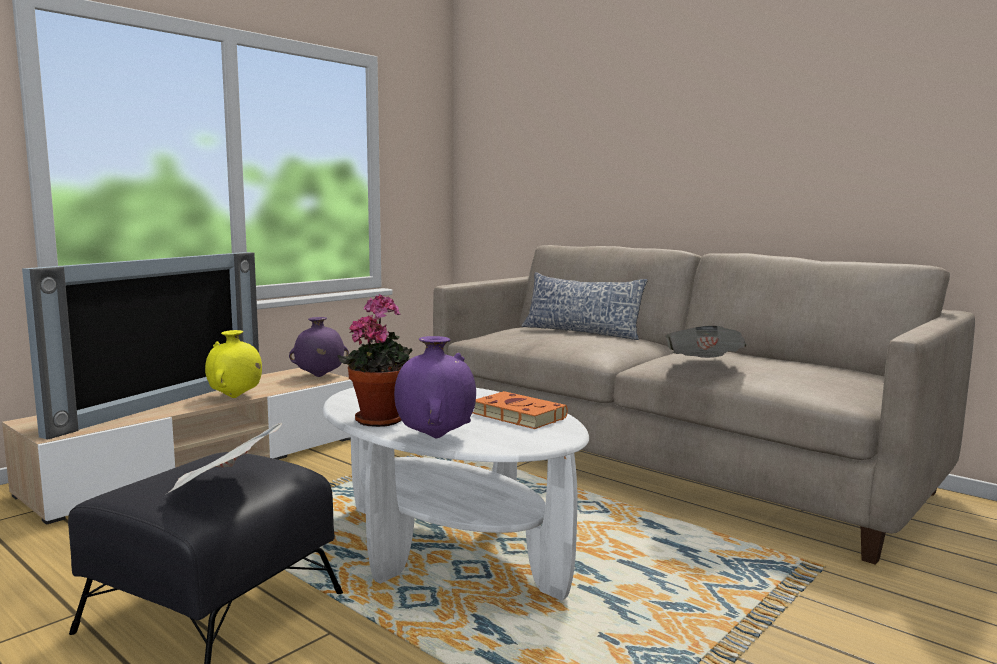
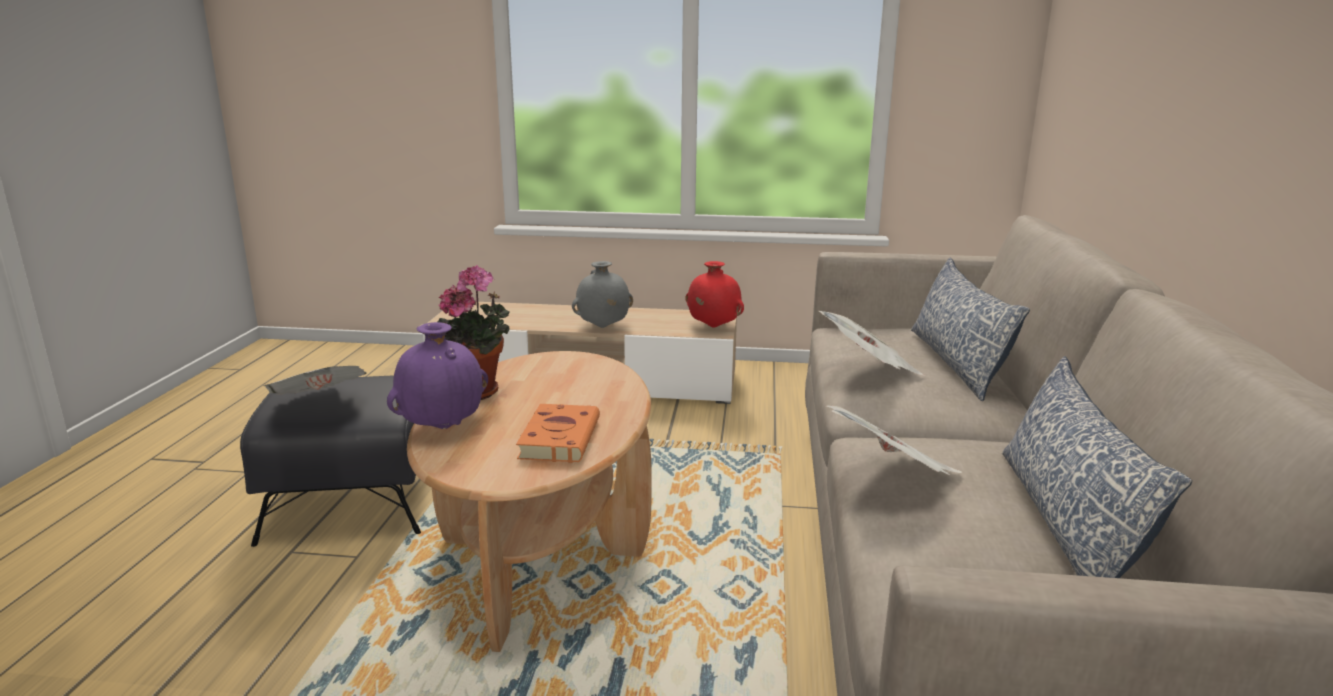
camera: 55 degrees right, 10 degrees up
television [22,252,259,439] -> none
yellow vase [205,330,262,398] -> grey vase [572,261,633,328]
purple vase [289,317,349,377] -> red vase [685,261,744,328]
white coffee table [323,387,589,601] -> brown coffee table [407,351,652,652]
none -> newspaper [819,311,925,376]
none -> pillow [1002,356,1192,578]

